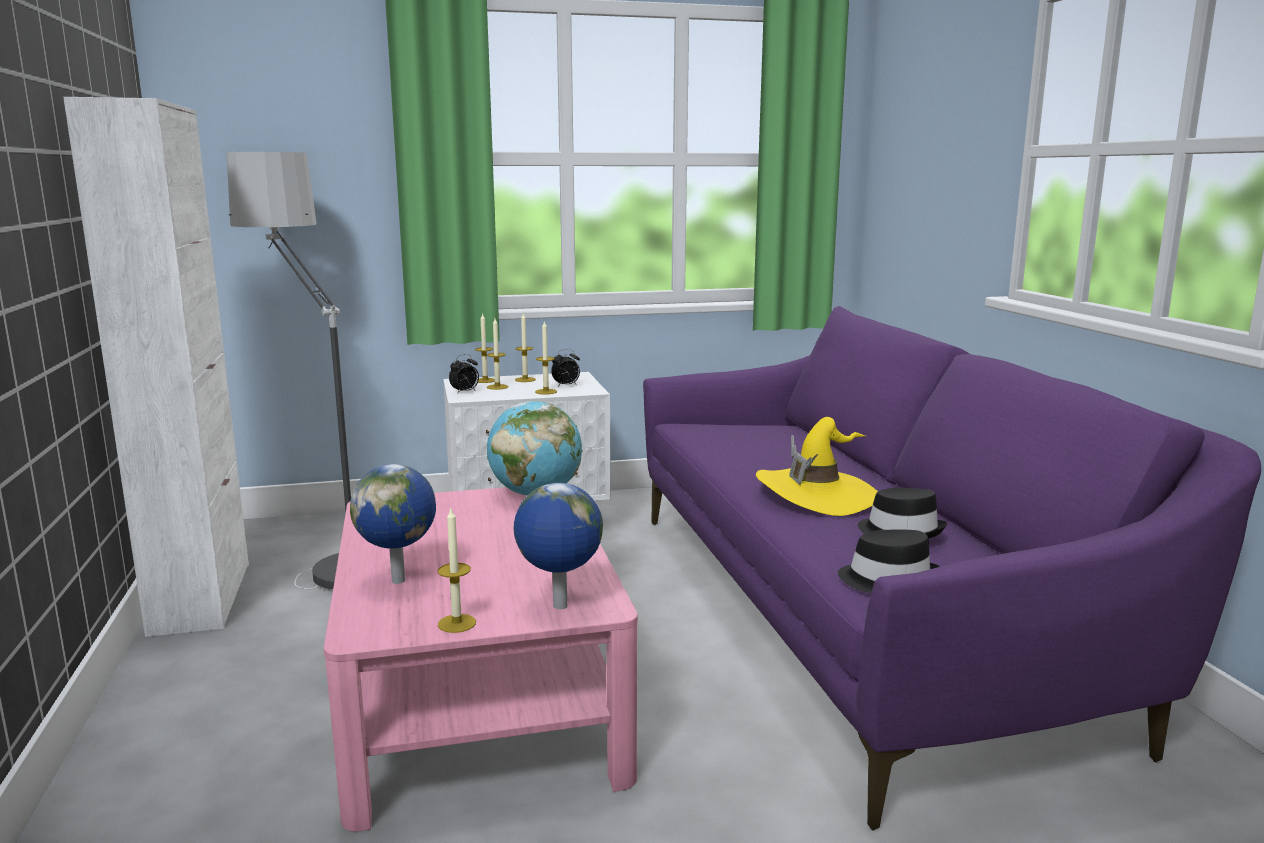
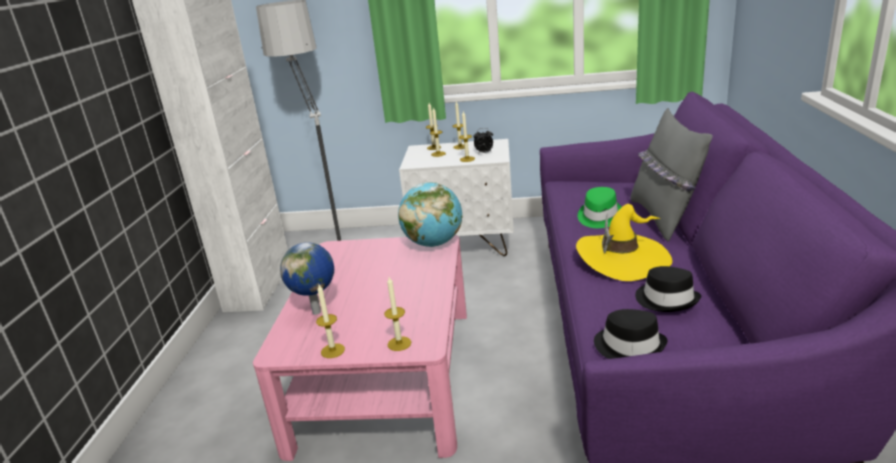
camera: 20 degrees right, 10 degrees up
alarm clock [449,354,479,394] -> none
globe [513,483,603,609] -> candle [384,277,411,351]
none -> green hat [578,187,622,228]
none -> grey pillow [630,108,713,241]

